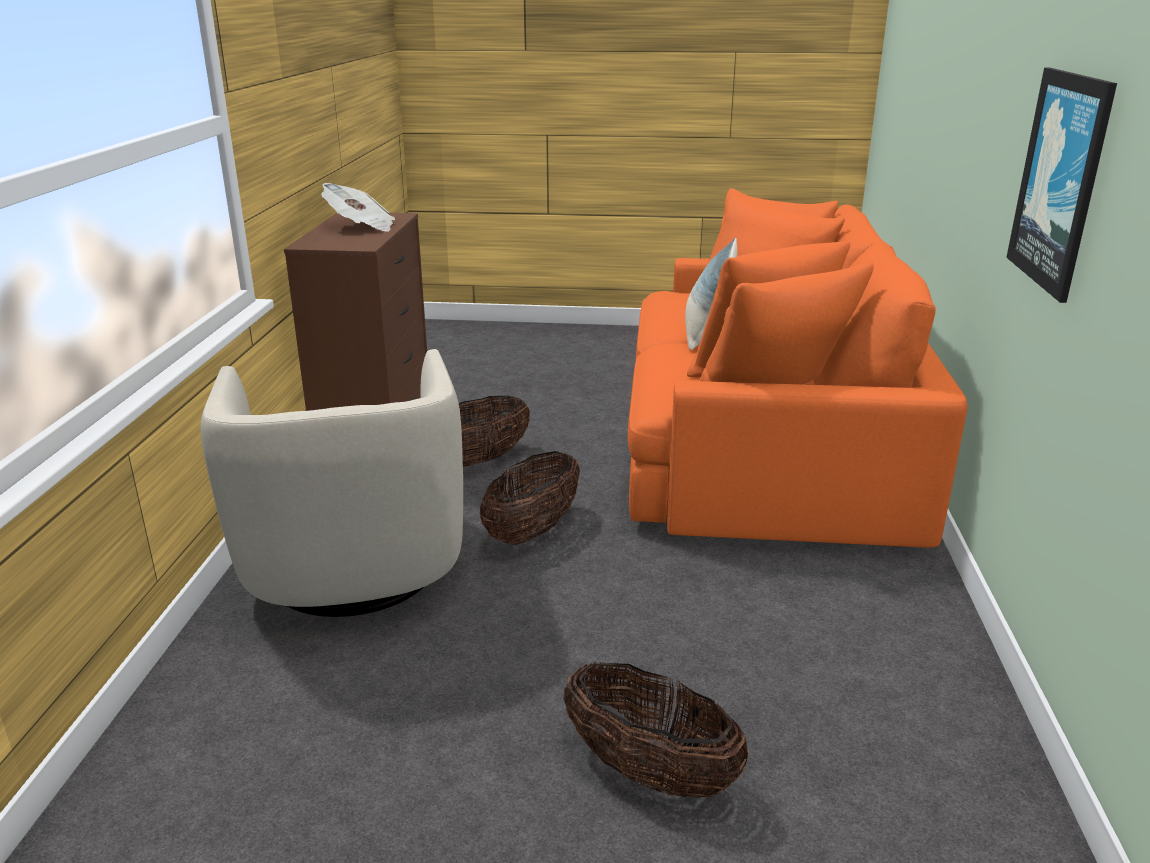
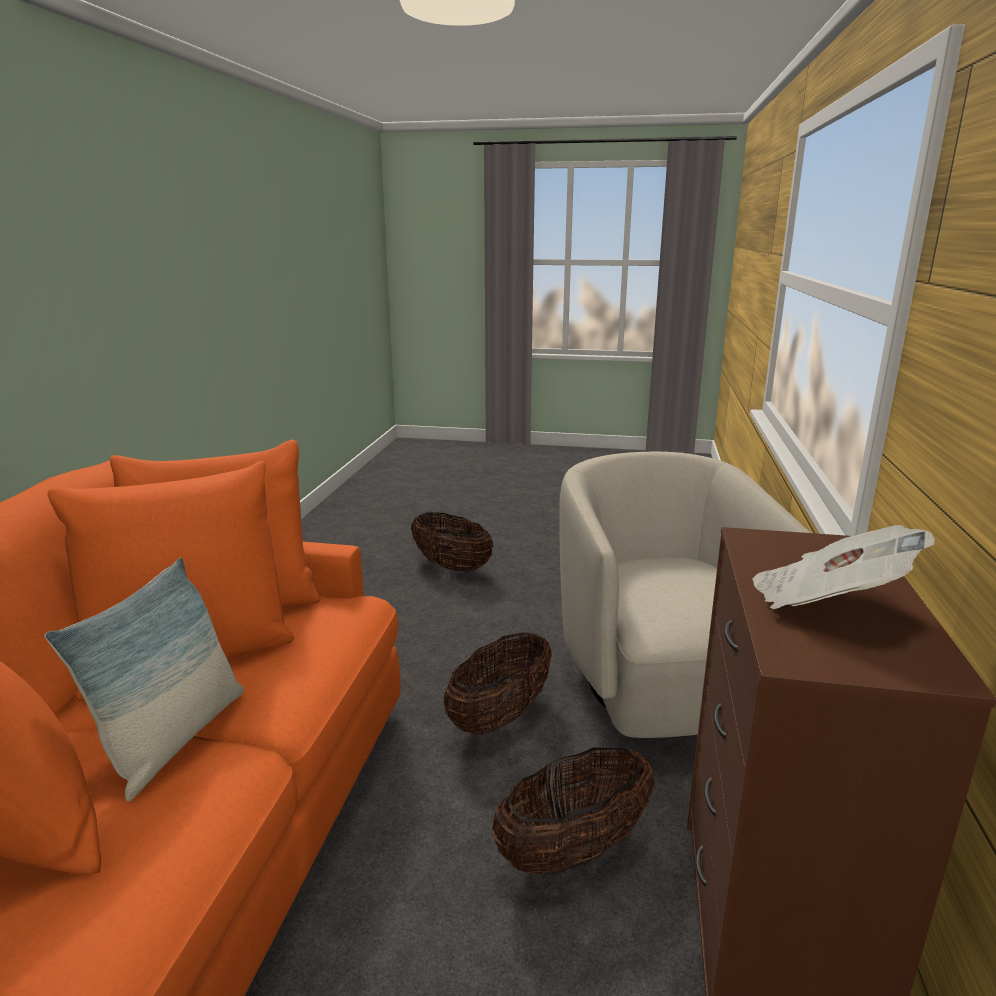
camera: 175 degrees left, 5 degrees down
picture [1006,68,1117,303] -> none

